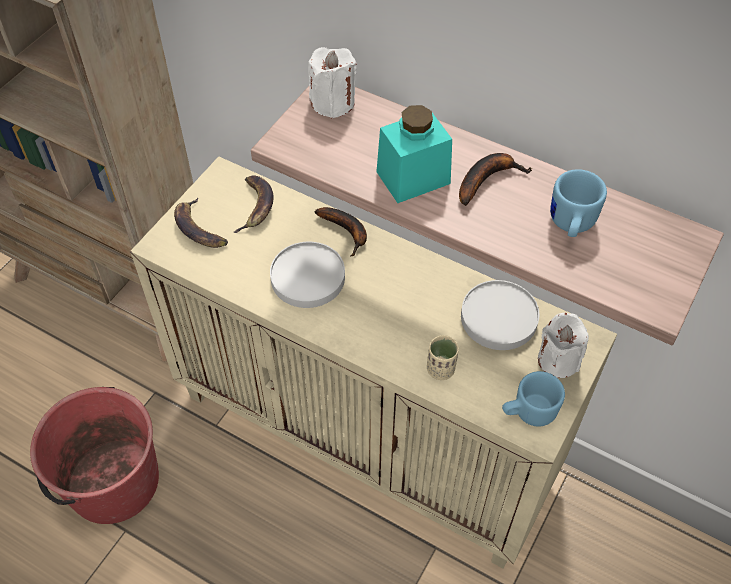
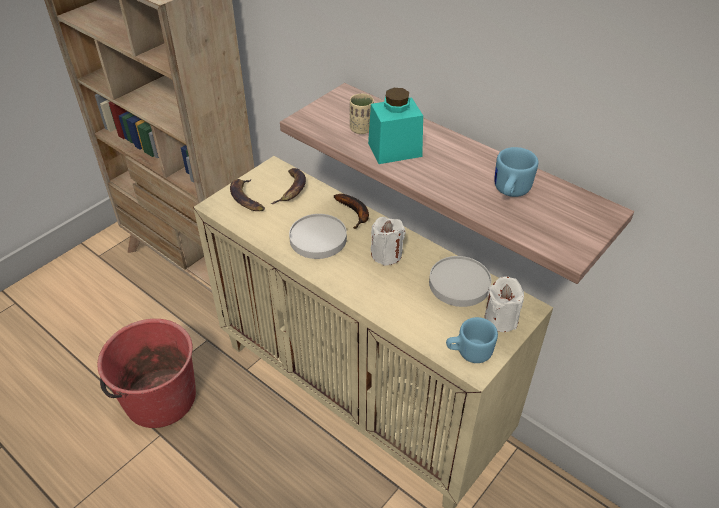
camera: 10 degrees right, 10 degrees down
white candle [308,47,357,118] -> white candle moved to [371,217,405,266]
beige cup [427,335,459,380] -> beige cup moved to [350,93,374,134]
banana [459,153,532,206] -> none

